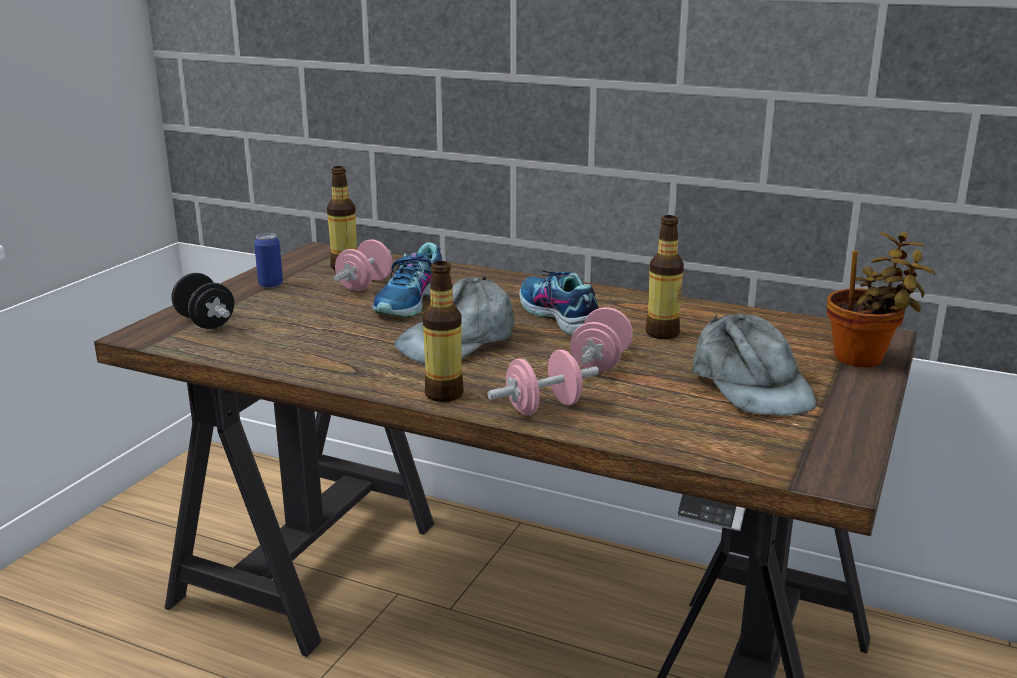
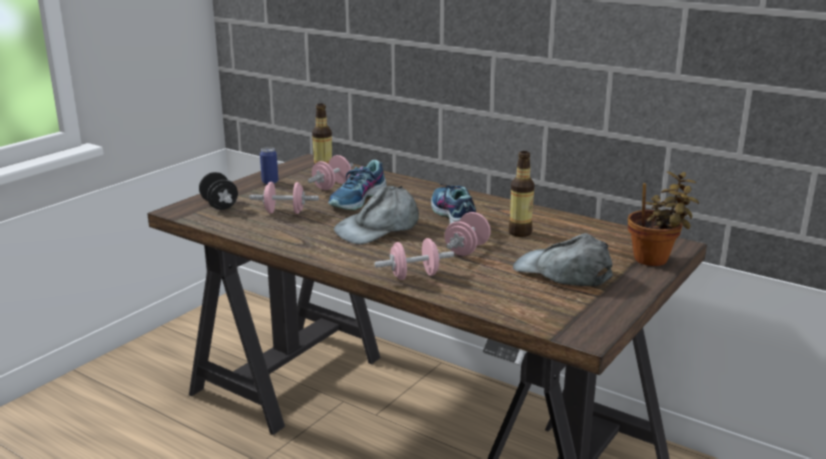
camera: 10 degrees right, 0 degrees up
bottle [423,261,464,402] -> none
grey cap [692,313,817,416] -> grey cap turned 135 degrees clockwise [513,233,613,286]
none -> pink dumbbell [249,182,319,214]

